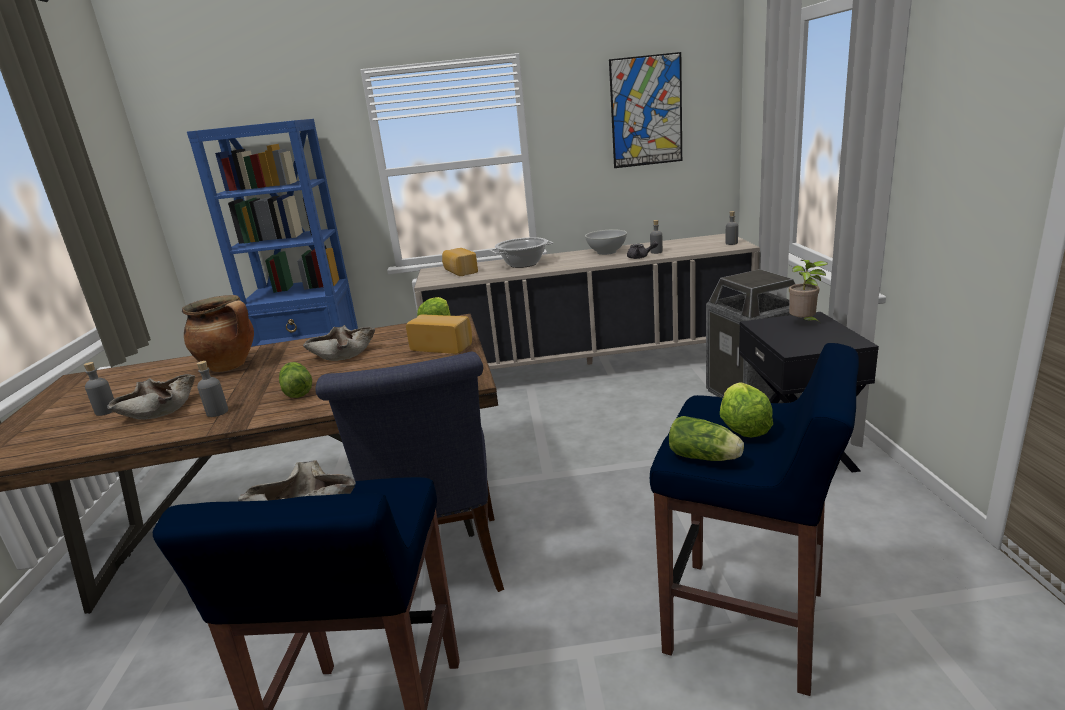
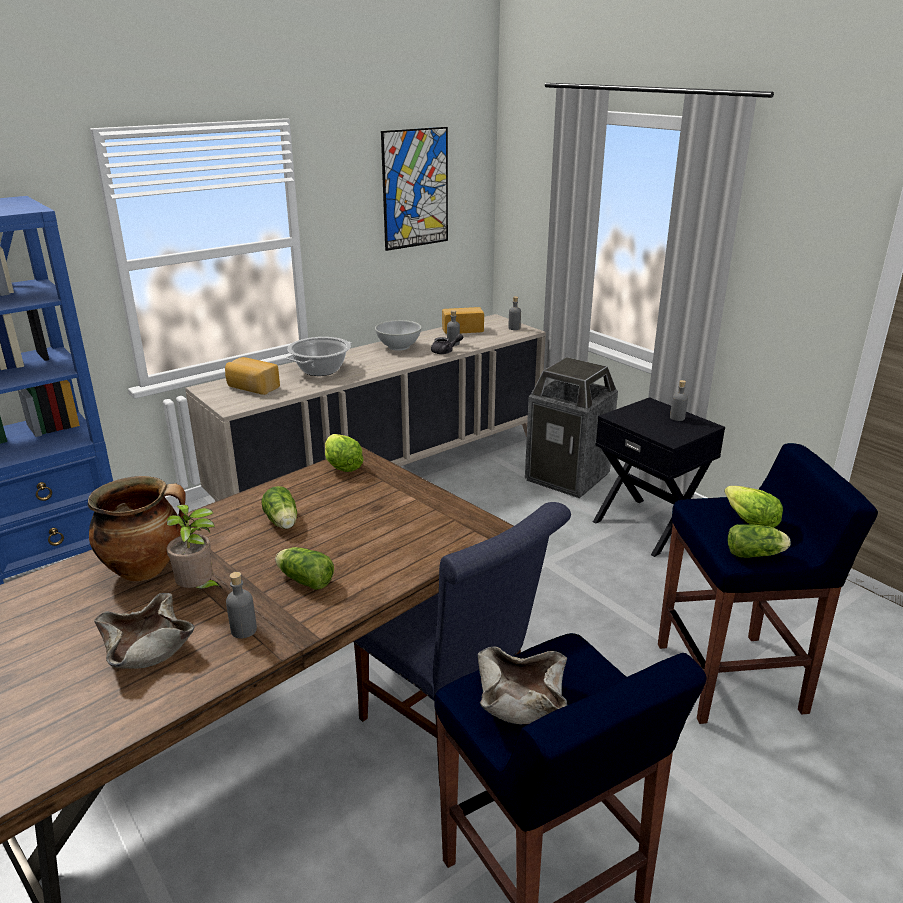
camera: 35 degrees left, 5 degrees up
grey bottle [84,362,114,416] -> grey bottle moved to [670,380,688,421]
beige bowl [303,325,375,361] -> lettuce [262,486,297,529]
bread [406,315,472,354] -> bread moved to [442,307,484,334]
potted plant [789,260,828,324] -> potted plant moved to [167,505,222,589]

